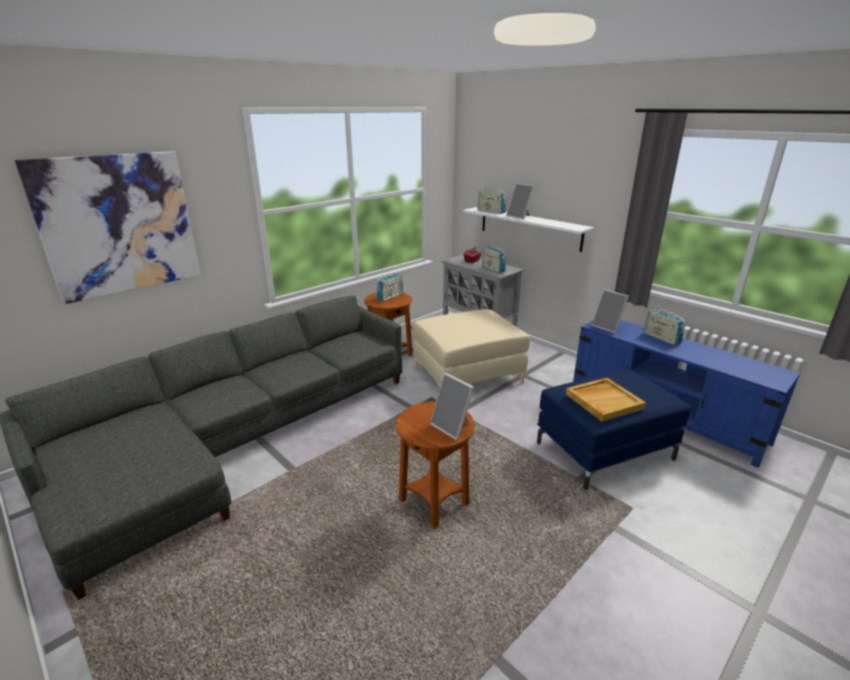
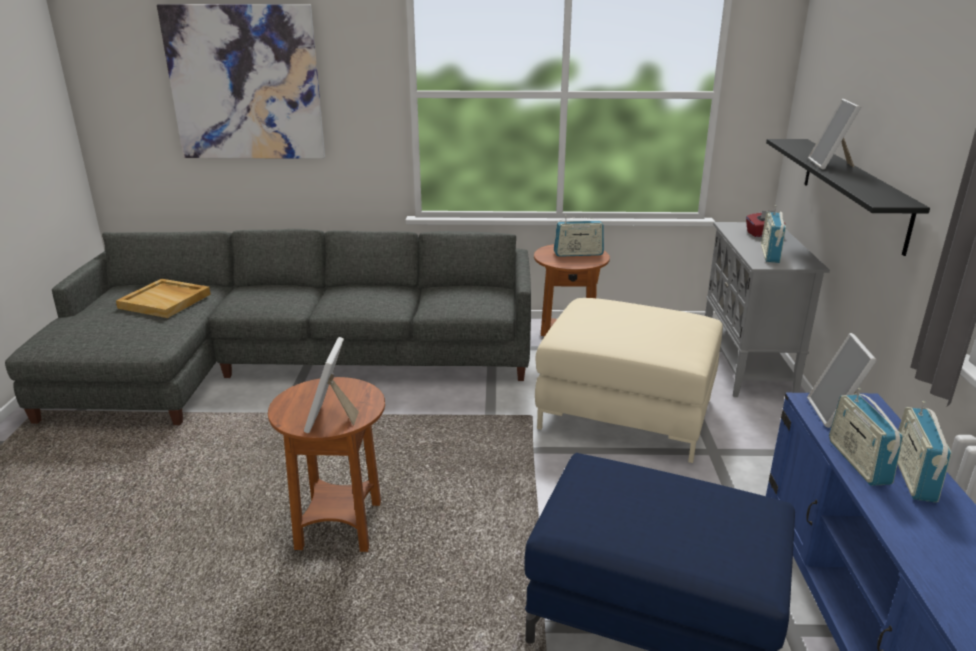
camera: 45 degrees right, 0 degrees up
white shelf [463,207,595,252] -> black shelf [766,139,930,256]
radio [477,189,506,214] -> radio moved to [829,388,903,486]
beige tray [566,378,646,422] -> beige tray moved to [116,279,211,318]

